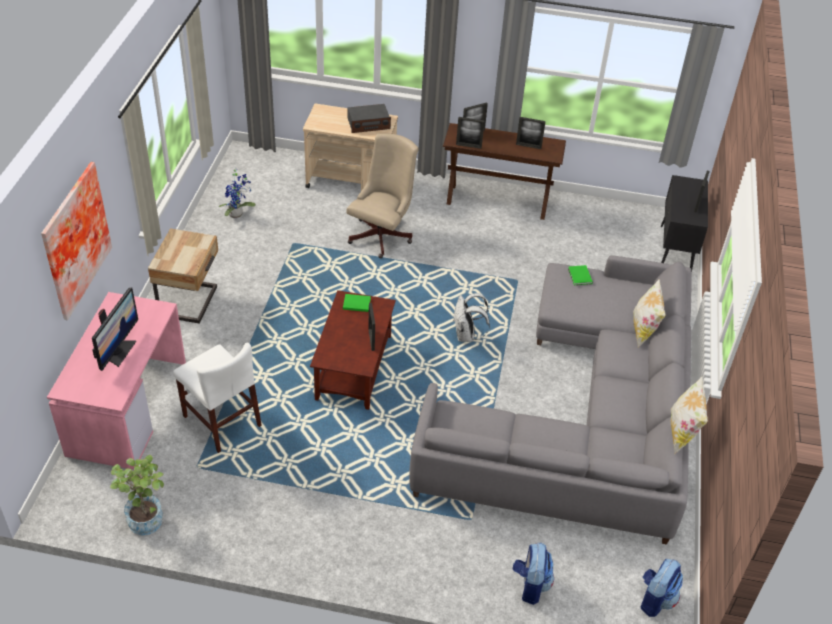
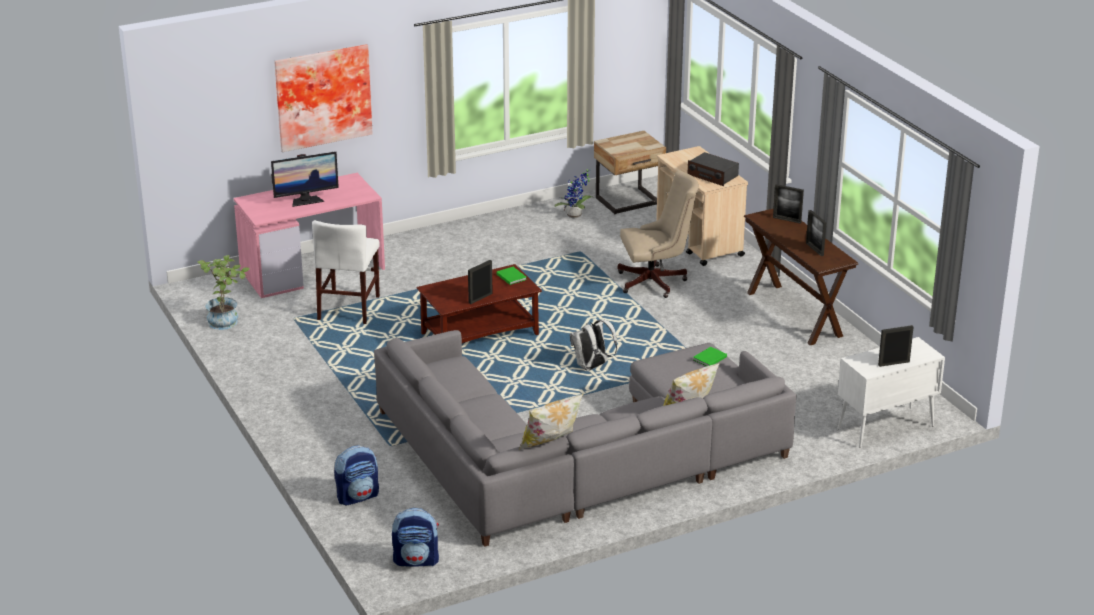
camera: 55 degrees right, 15 degrees down
beige nightstand [148,228,218,324] -> beige nightstand moved to [594,131,666,215]
picture frame [456,117,484,149] -> none
black cabinet [661,175,708,271] -> white cabinet [838,337,945,448]

